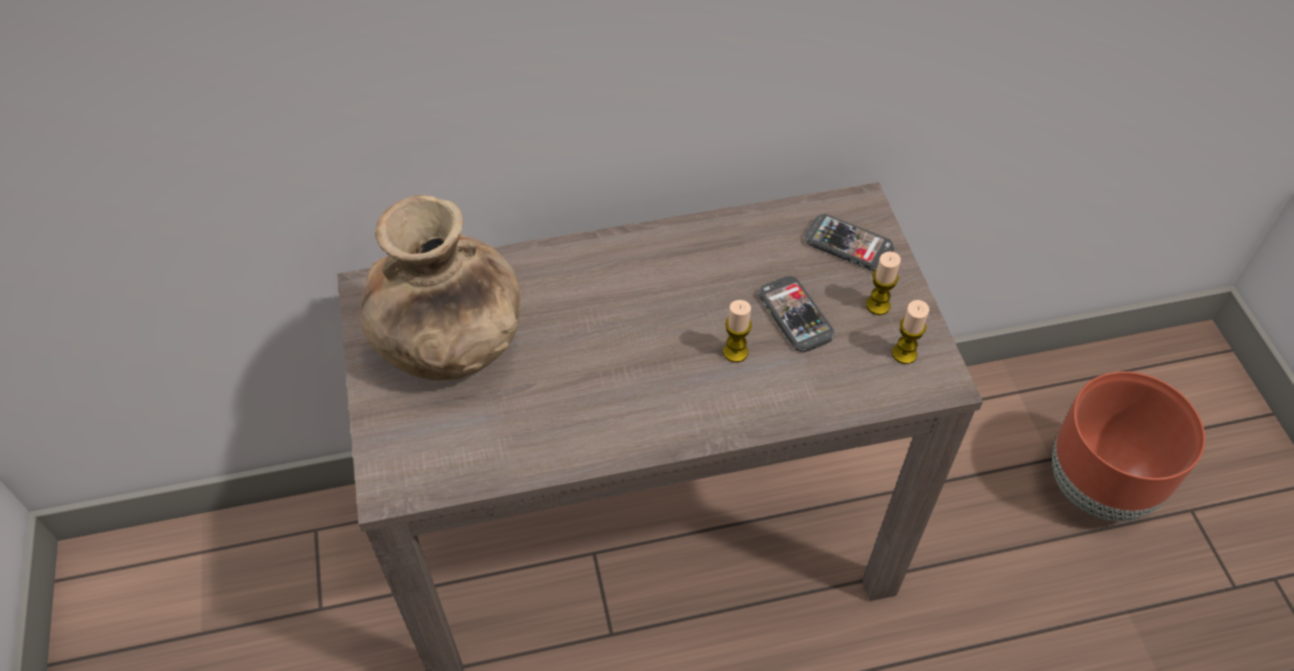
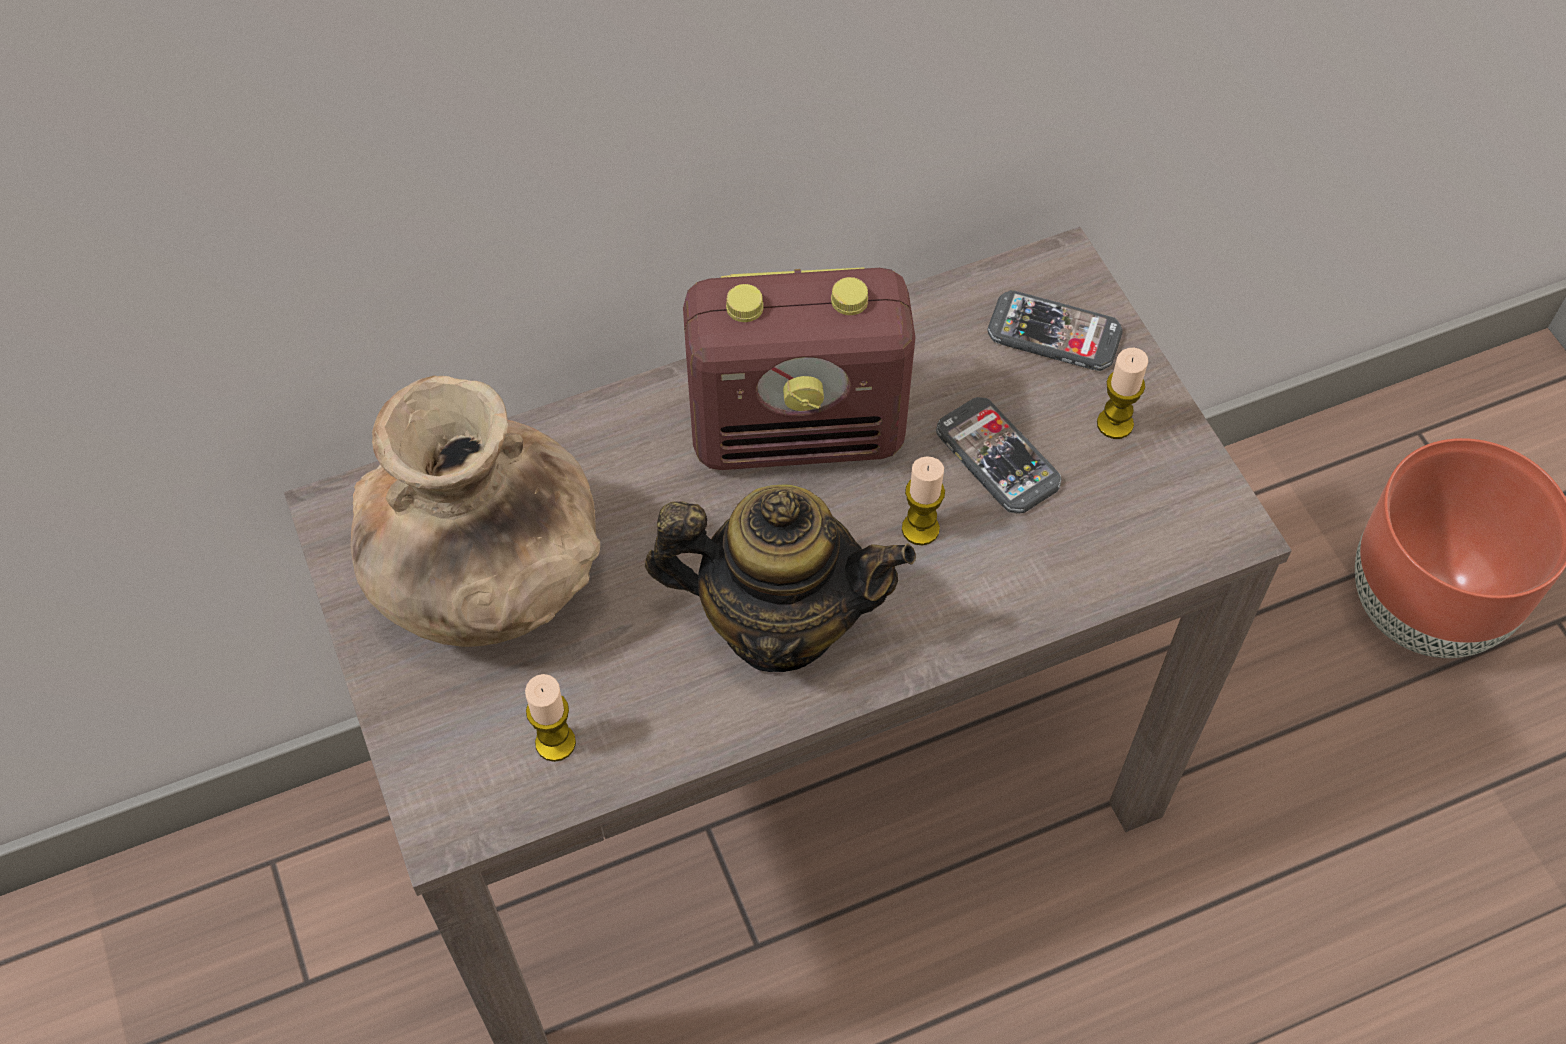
camera: 10 degrees left, 5 degrees up
candle [892,300,929,364] -> candle moved to [525,674,576,762]
none -> teapot [645,484,916,672]
none -> radio [683,267,915,470]

